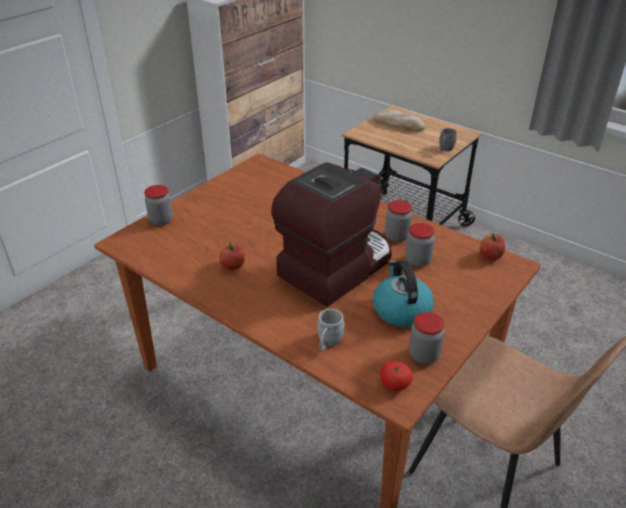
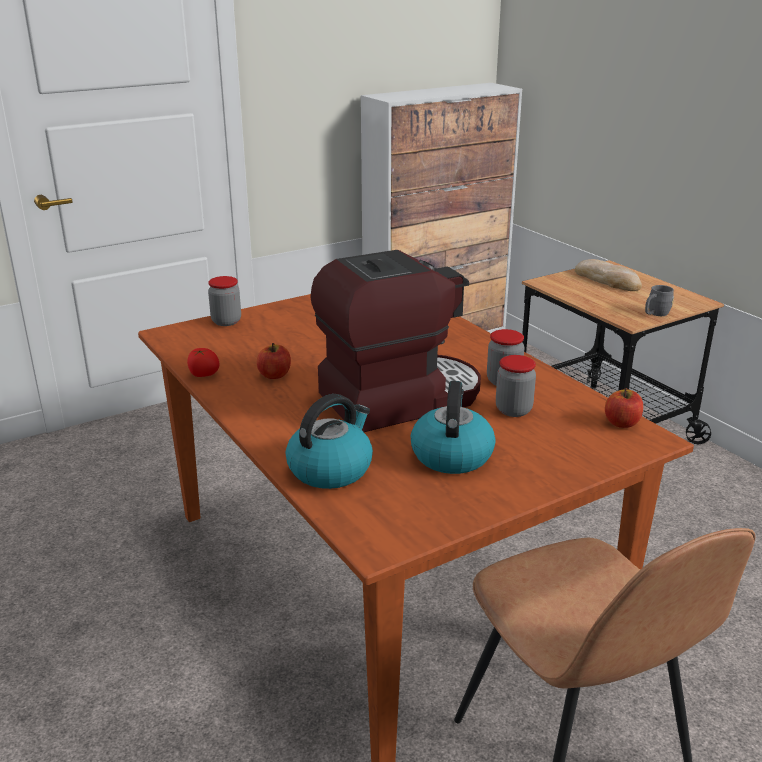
camera: 20 degrees right, 10 degrees down
grey mug [317,309,345,351] -> kettle [286,394,373,489]
tomato [380,361,413,391] -> tomato moved to [187,348,220,377]
jar [409,312,445,364] -> none

